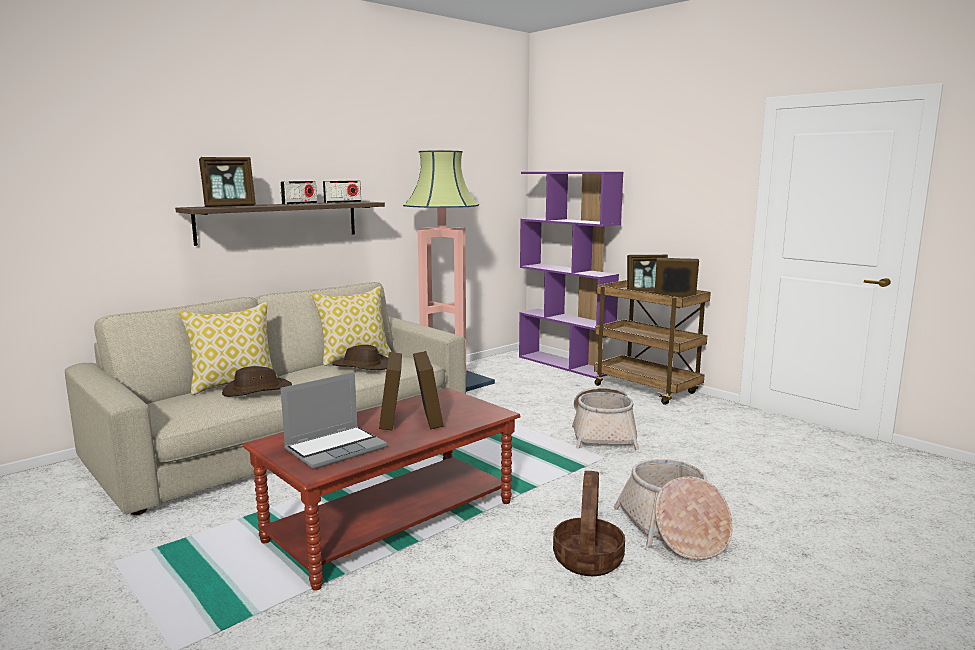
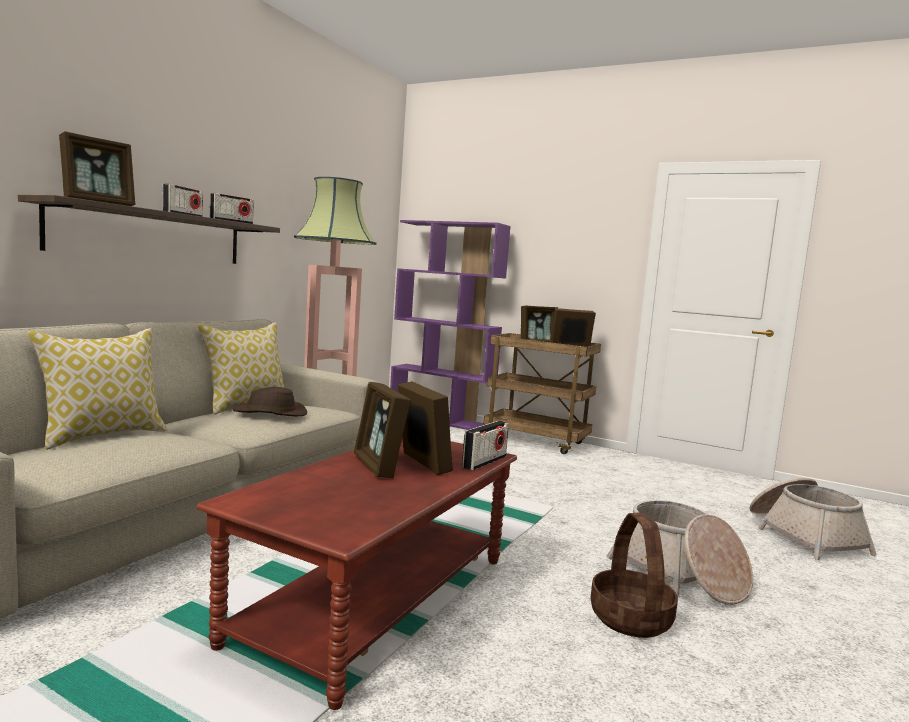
camera: 20 degrees left, 5 degrees down
brown hat [222,366,292,397] -> none
laptop [280,372,387,469] -> none
basket [572,387,639,450] -> basket moved to [750,478,877,560]
none -> radio [462,421,509,471]

